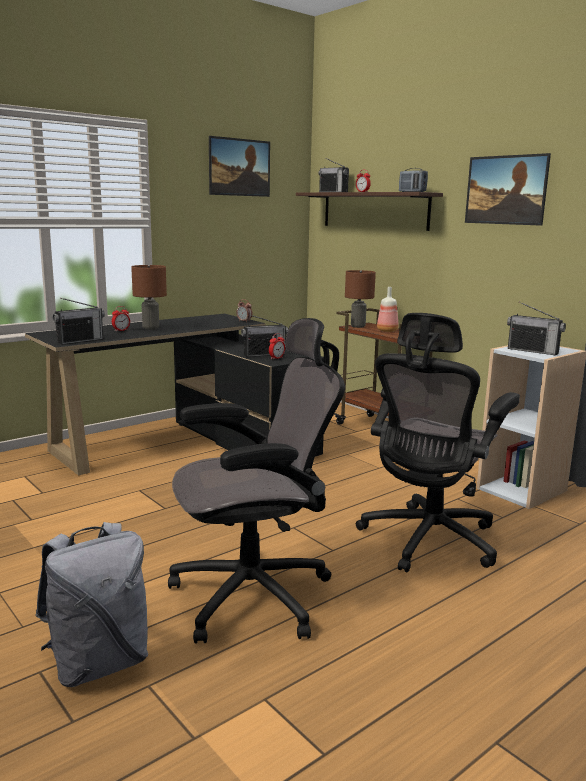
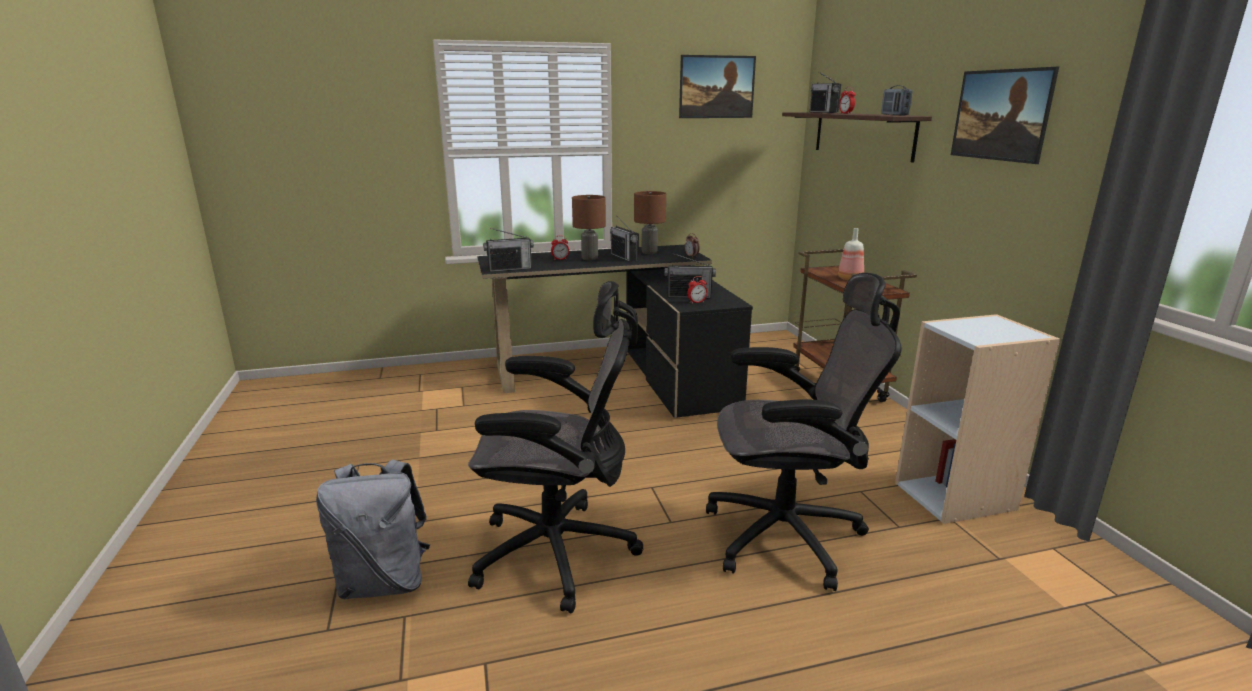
camera: 25 degrees right, 5 degrees up
brown table lamp [345,270,376,328] -> brown table lamp moved to [634,191,666,254]
office chair [356,313,520,572] -> office chair turned 150 degrees counterclockwise [706,273,902,591]
radio [507,302,566,356] -> radio moved to [610,215,639,262]

